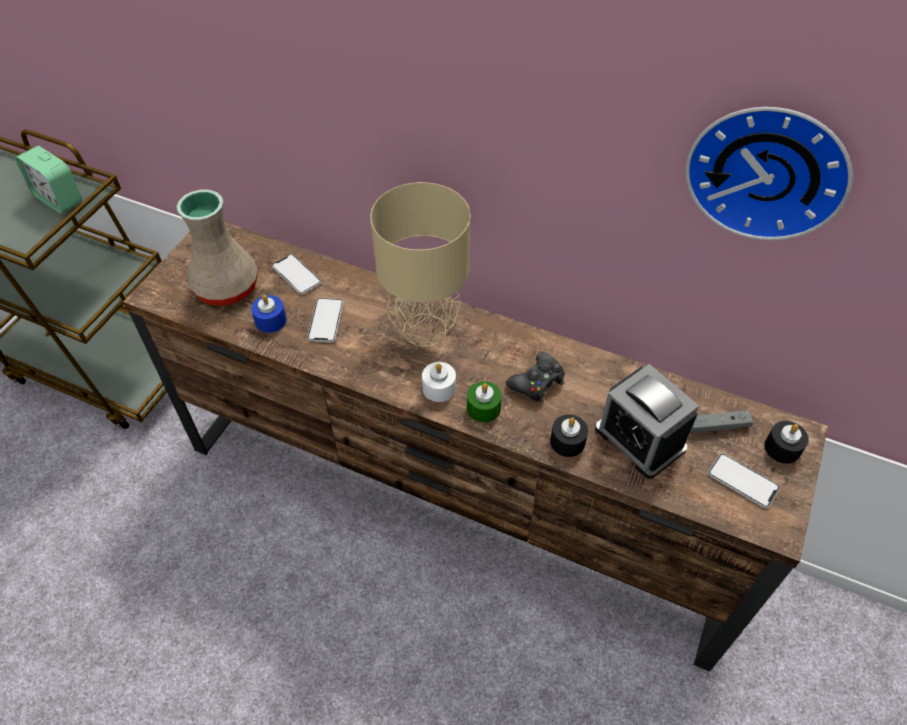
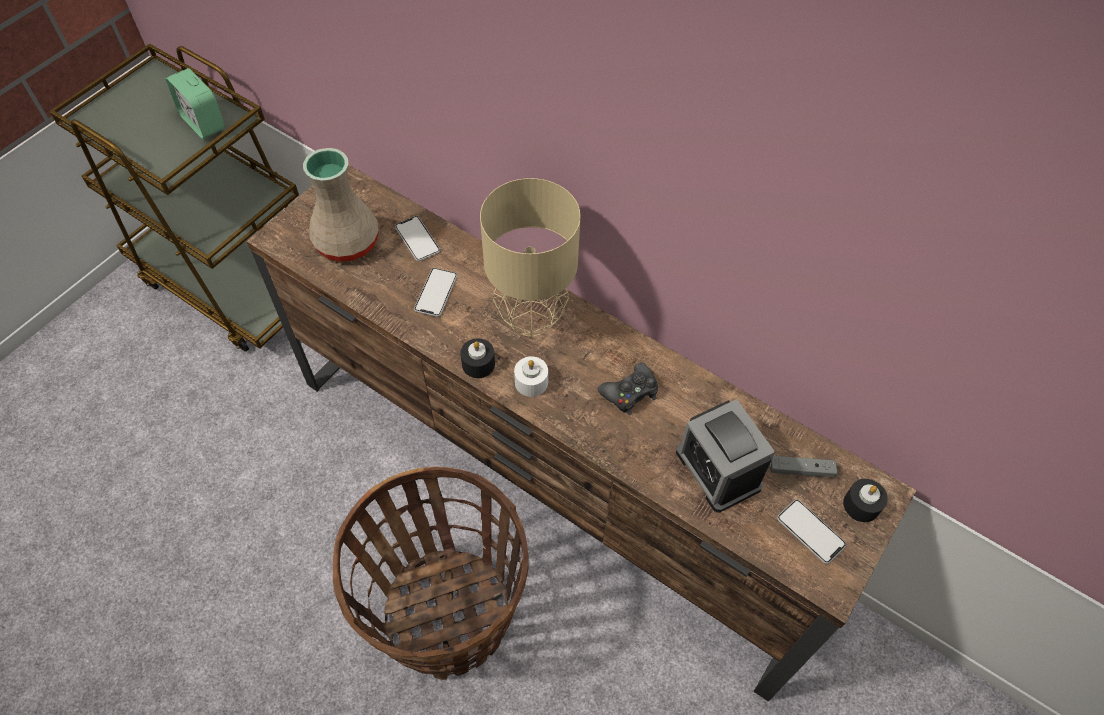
camera: 10 degrees right, 5 degrees up
blue candle [251,295,287,333] -> none
green candle [467,381,502,422] -> none
black candle [550,414,588,457] -> black candle moved to [460,338,495,378]
wall clock [685,107,853,241] -> none
none -> basket [333,466,529,680]

